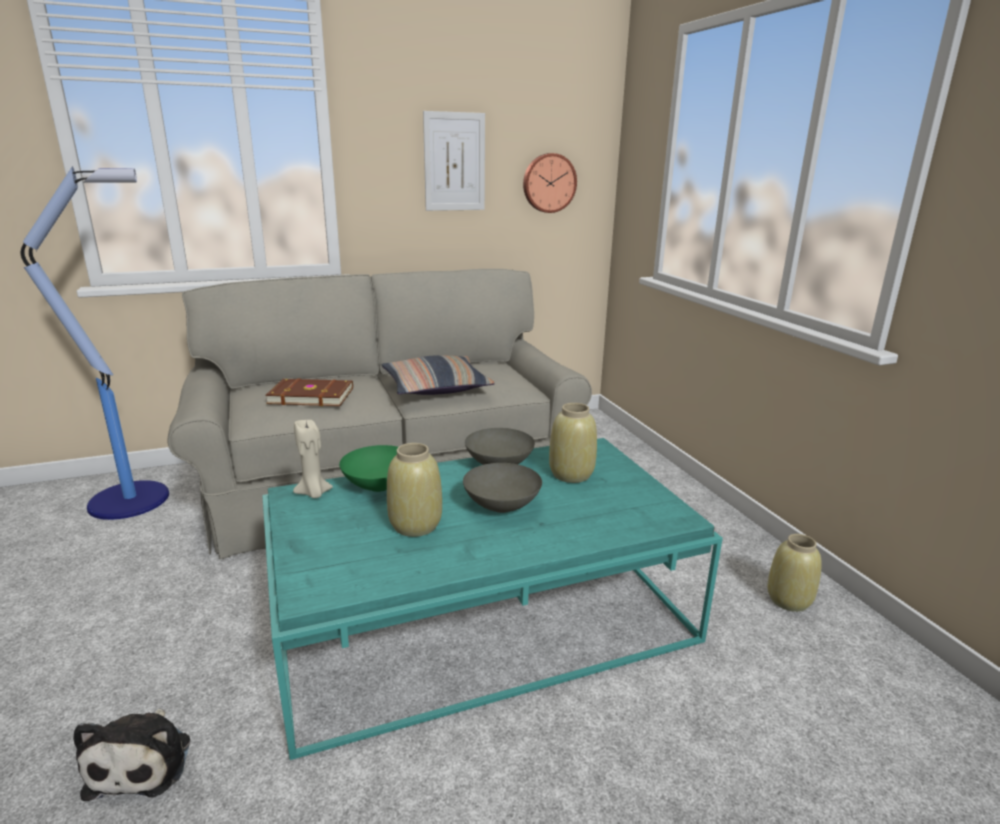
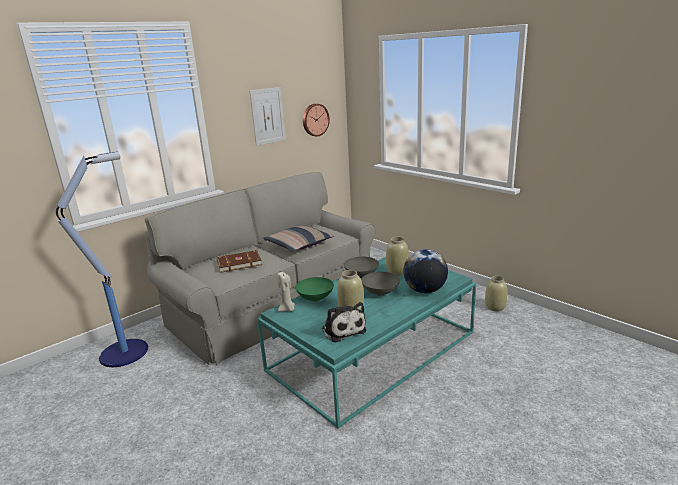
camera: 20 degrees left, 0 degrees up
plush toy [73,709,190,801] -> plush toy moved to [322,302,367,343]
none -> globe [403,249,448,293]

